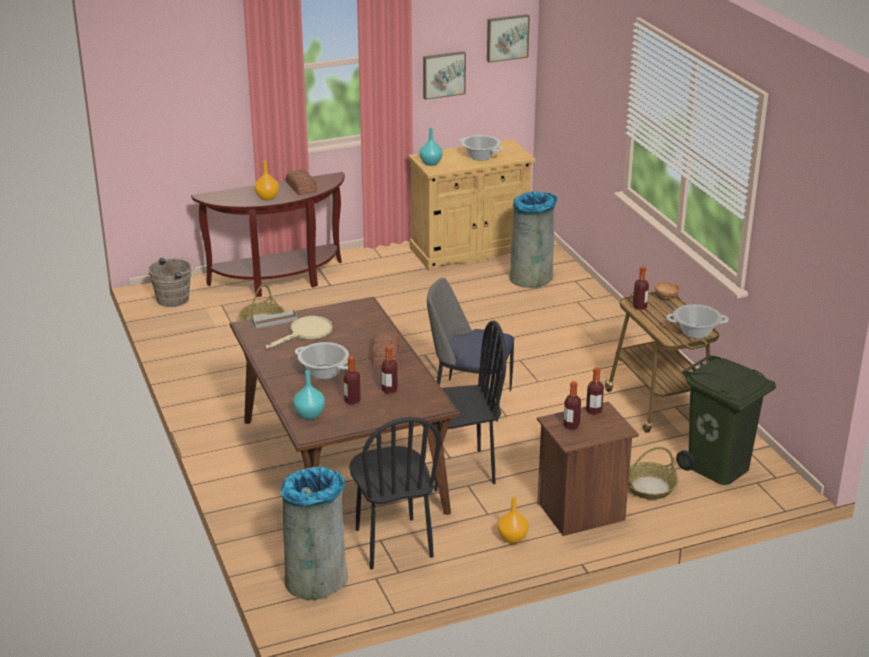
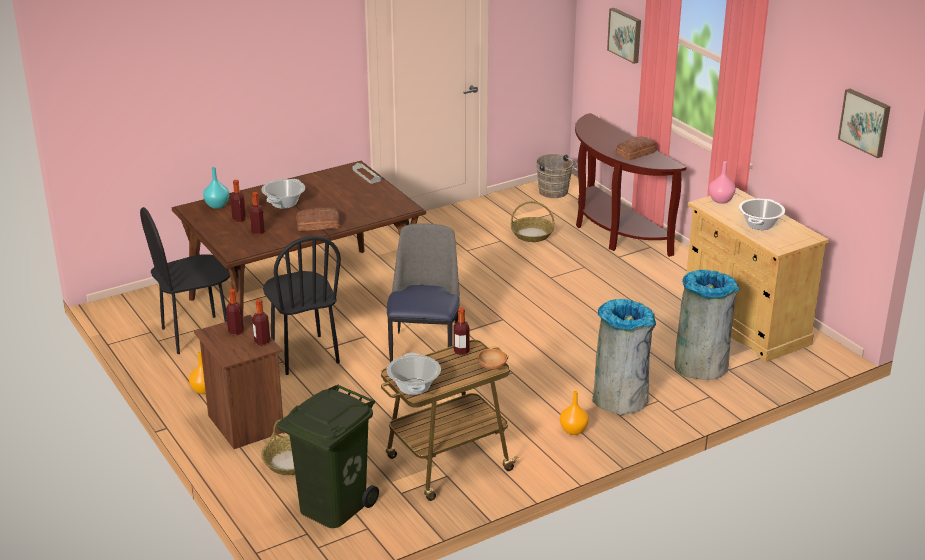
camera: 80 degrees right, 0 degrees up
orange vase [255,161,279,200] -> orange vase moved to [560,391,589,435]
beige frying pan [266,316,333,349] -> none
grey trash can [281,467,348,600] -> grey trash can moved to [592,299,656,415]
turquoise vase [419,128,442,166] -> pink vase [709,161,736,204]
picture [423,51,466,100] -> picture moved to [607,8,641,64]

